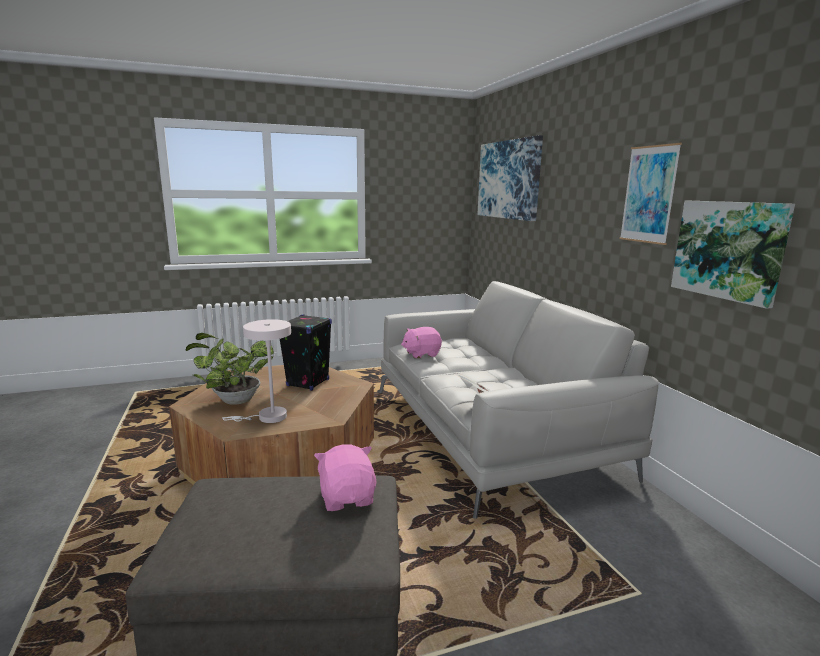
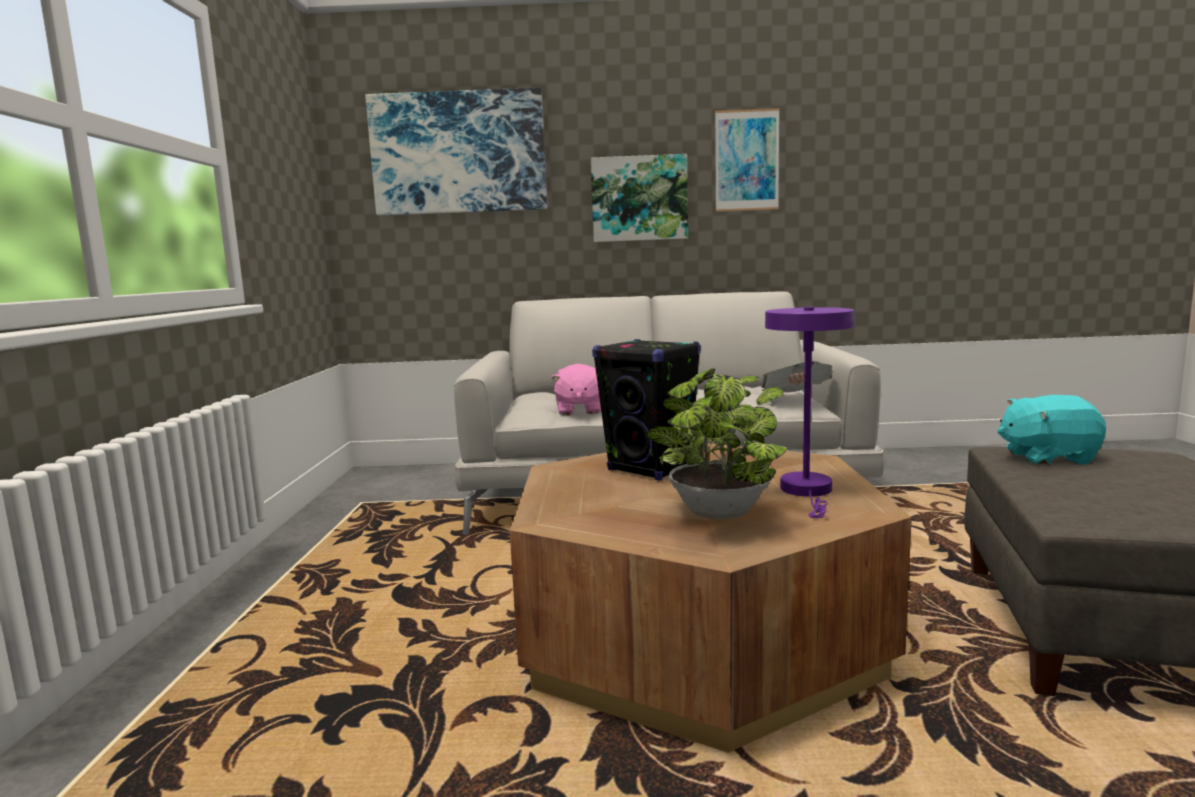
camera: 70 degrees left, 5 degrees down
white table lamp [222,319,291,423] -> purple table lamp [765,307,854,518]
pink plush toy [314,444,377,511] -> turquoise plush toy [997,395,1106,465]
picture [671,201,795,309] -> picture moved to [591,154,688,242]

